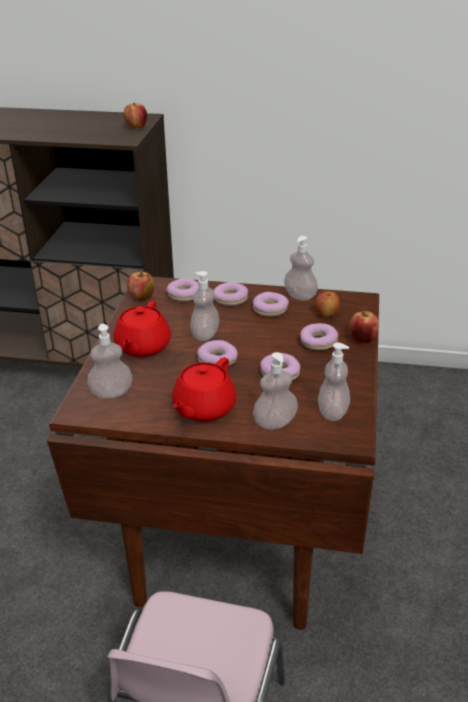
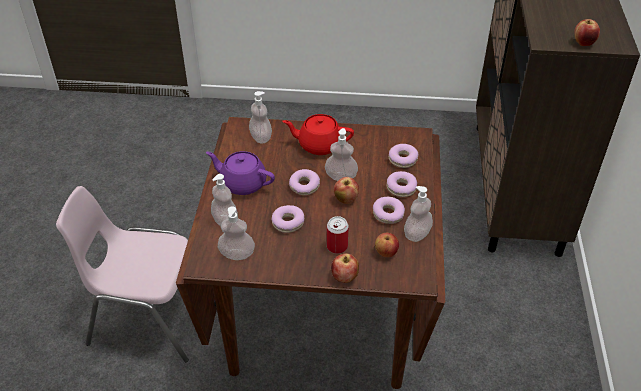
camera: 85 degrees right, 10 degrees up
apple [127,272,154,301] -> apple moved to [334,177,359,204]
red teapot [172,357,236,422] -> purple teapot [206,151,275,195]
donut [300,323,338,350] -> can [327,216,349,254]

